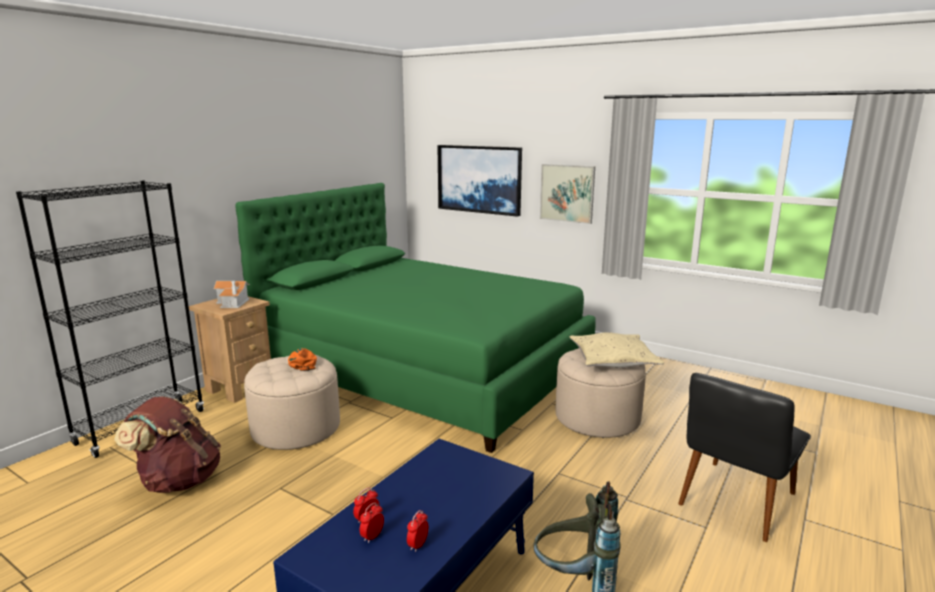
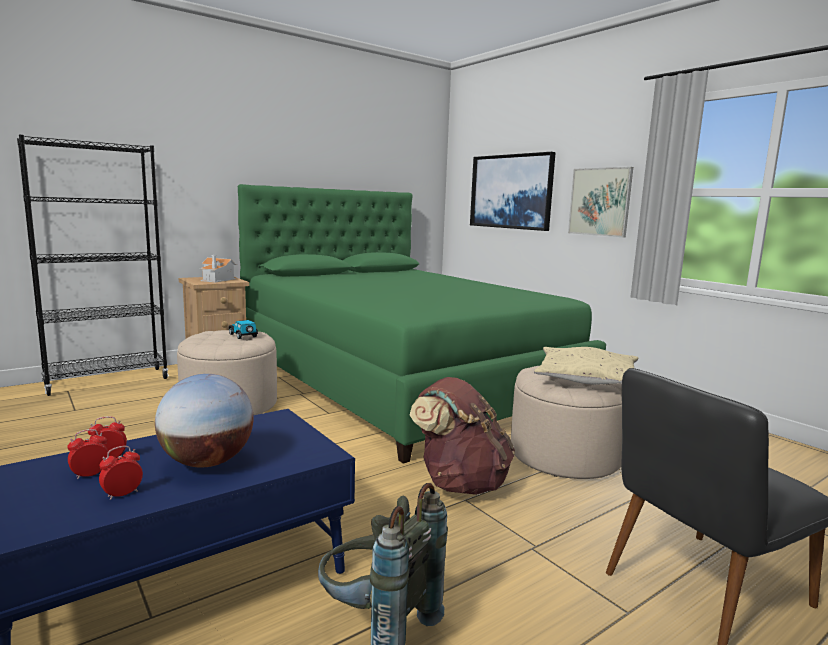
camera: 20 degrees right, 5 degrees down
brown backpack [114,396,221,493] -> brown backpack moved to [410,377,515,495]
orange cap [288,348,317,371] -> toy car [229,320,258,339]
none -> globe [155,374,254,468]

